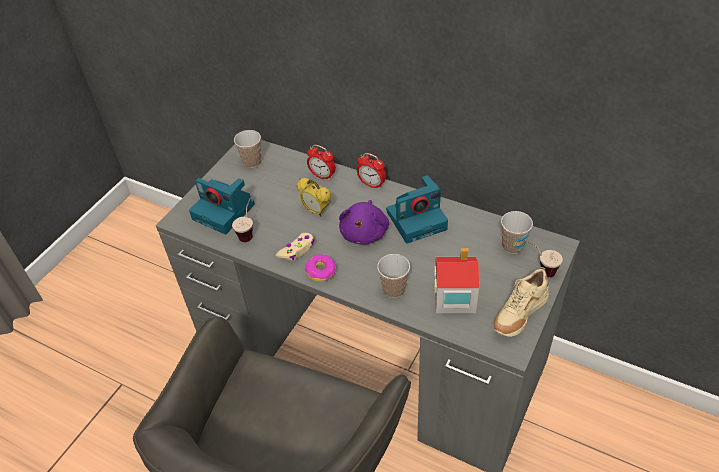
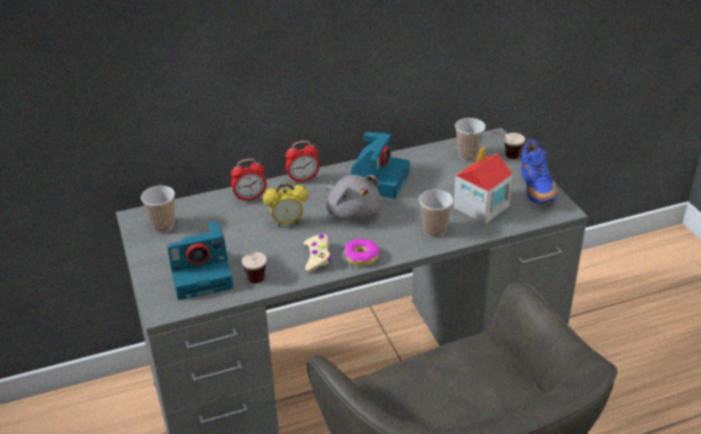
camera: 50 degrees left, 10 degrees down
purple plush toy [339,200,389,245] -> grey plush toy [326,175,381,221]
beige shoe [494,267,549,337] -> blue shoe [521,139,557,204]

